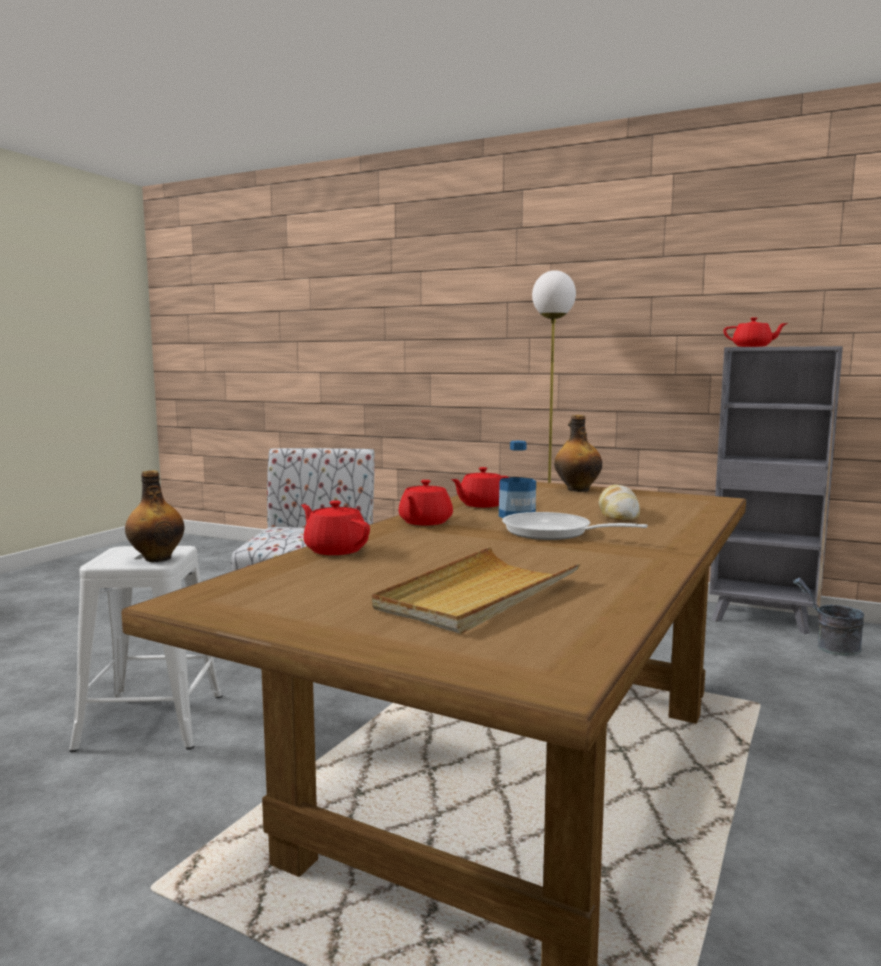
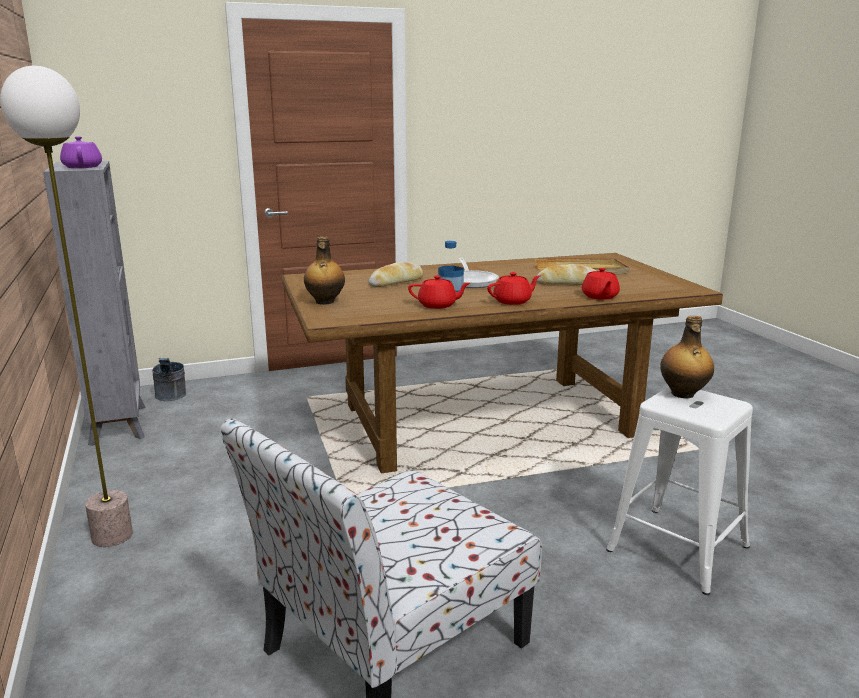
camera: 135 degrees left, 10 degrees up
red teapot [723,317,788,347] -> purple teapot [60,136,102,168]
none -> bread [537,264,596,285]

